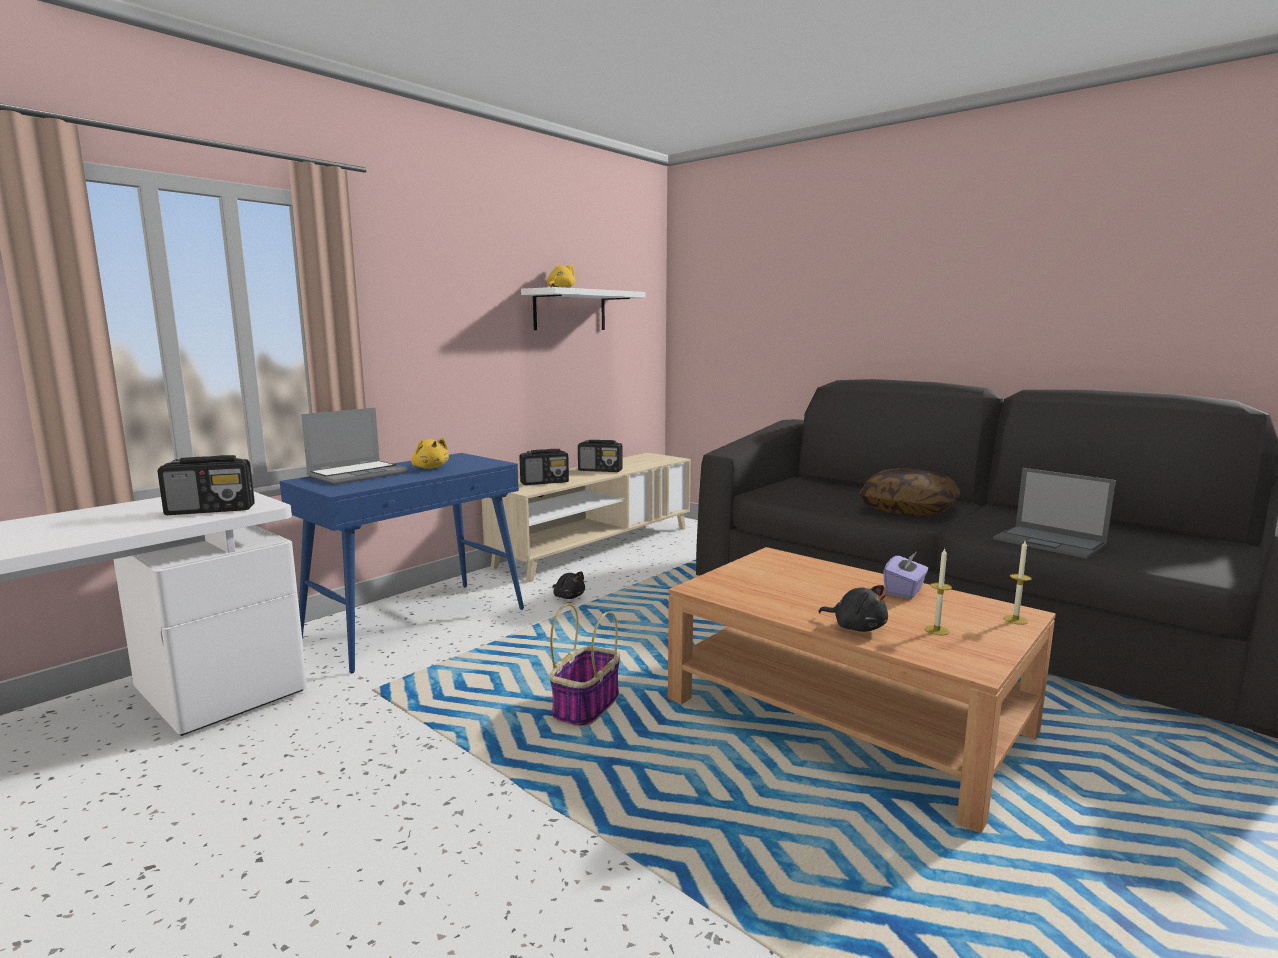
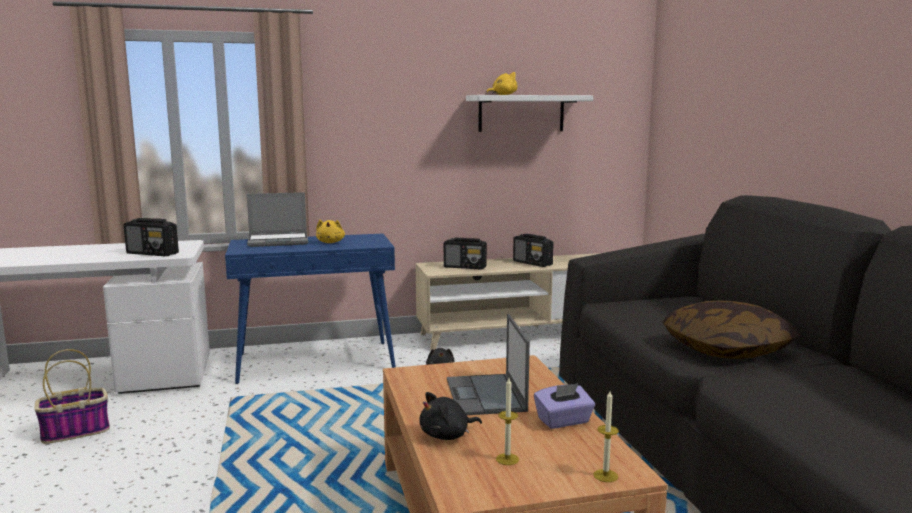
camera: 35 degrees right, 0 degrees up
basket [549,603,620,728] -> basket moved to [34,349,110,444]
black plush toy [818,585,888,632] -> black plush toy turned 75 degrees clockwise [420,392,482,440]
laptop [993,468,1116,559] -> laptop moved to [447,314,530,415]

